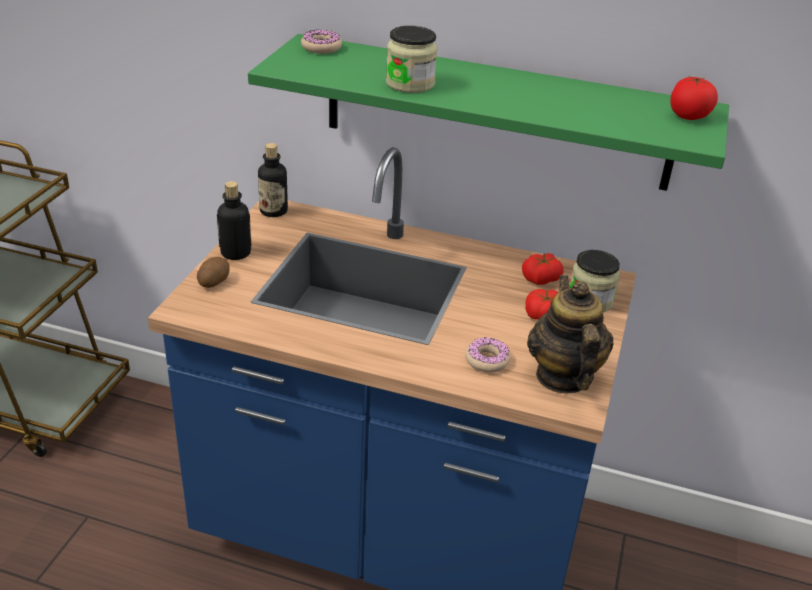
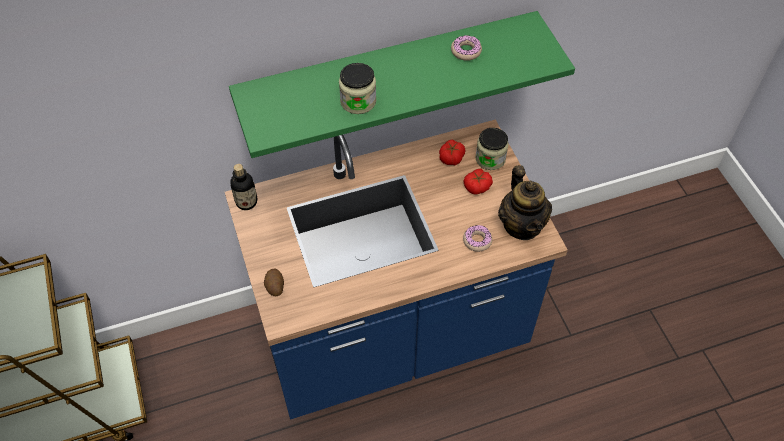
camera: 35 degrees left, 20 degrees up
bottle [217,181,252,260] -> none
donut [301,29,342,54] -> donut moved to [451,35,482,61]
teapot [527,275,614,394] -> teapot turned 150 degrees counterclockwise [498,165,552,240]
tomato [670,76,718,120] -> none

